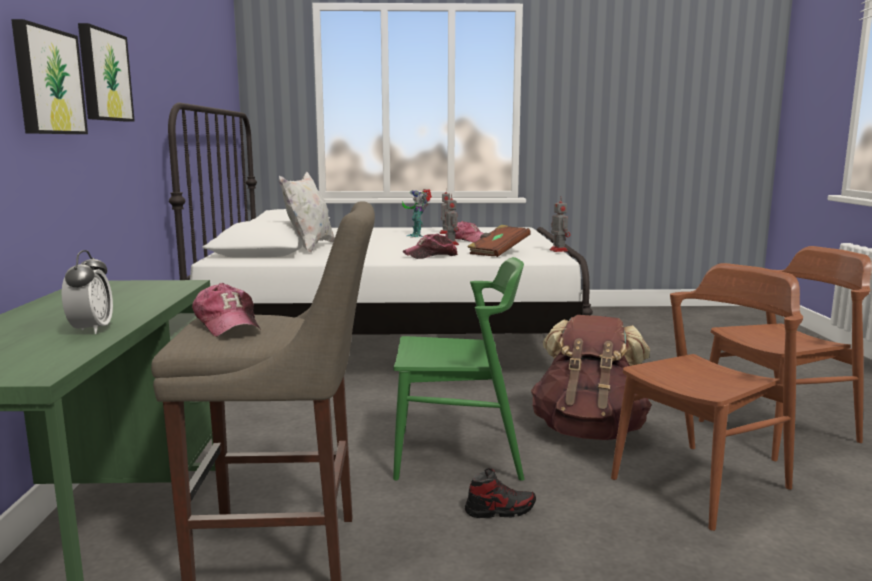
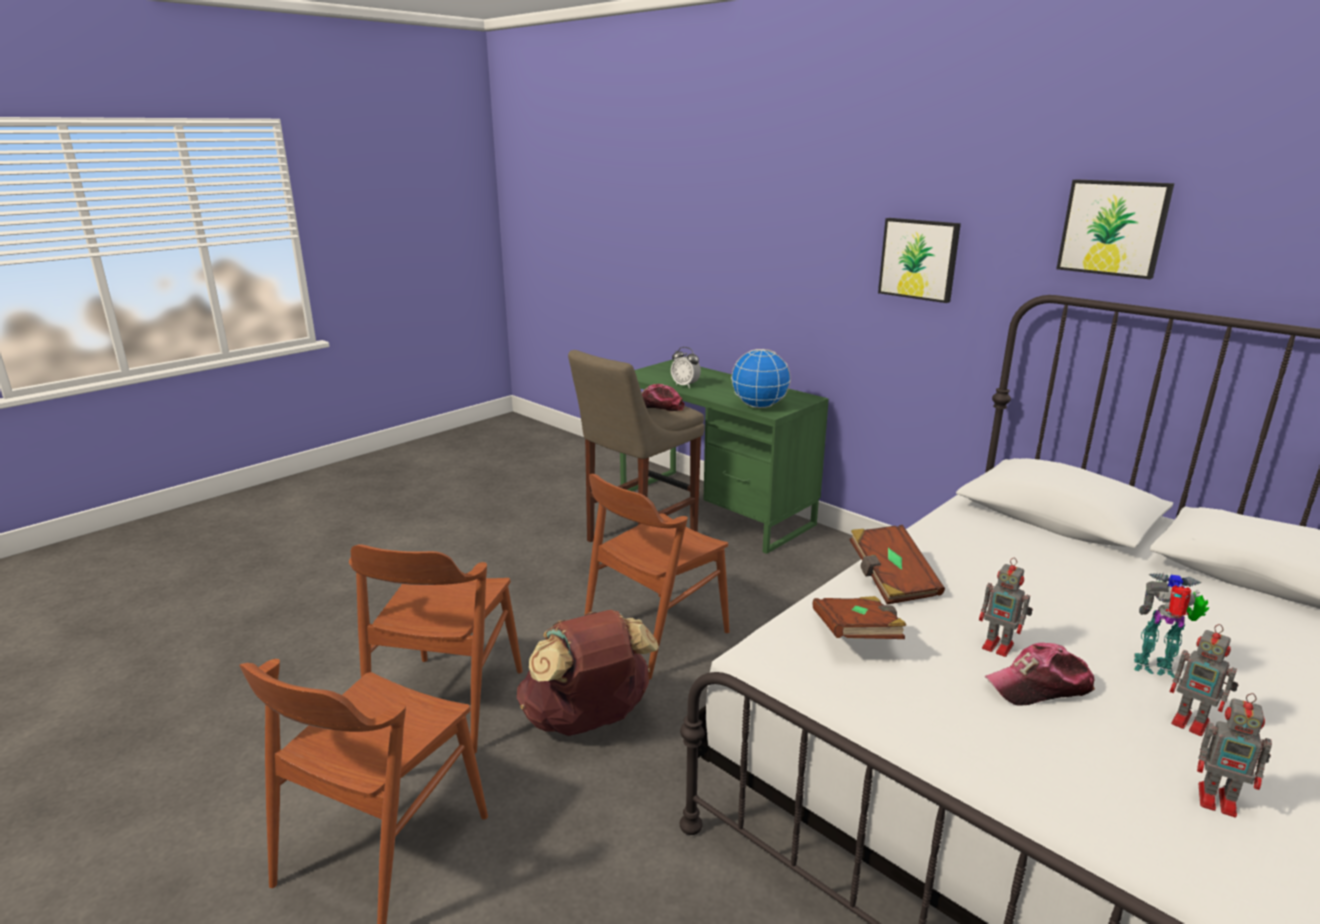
camera: 135 degrees right, 10 degrees up
picture [11,19,88,134] -> picture moved to [1056,179,1174,279]
white pillow [279,172,335,253] -> none
green chair [393,257,524,481] -> brown chair [585,474,729,680]
cap [403,234,458,259] -> brown book [850,525,945,605]
shoe [465,468,536,518] -> none
toy robot [550,197,571,252] -> toy robot moved to [1197,693,1272,817]
none -> globe [731,349,791,408]

